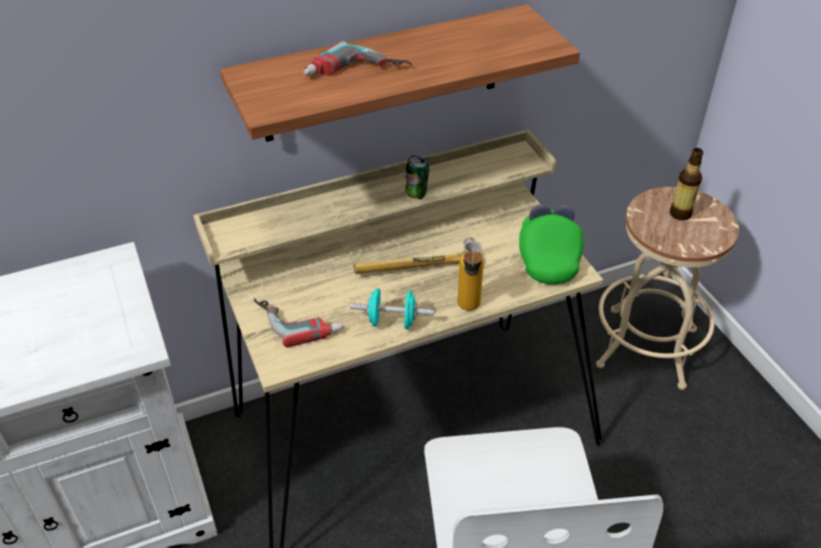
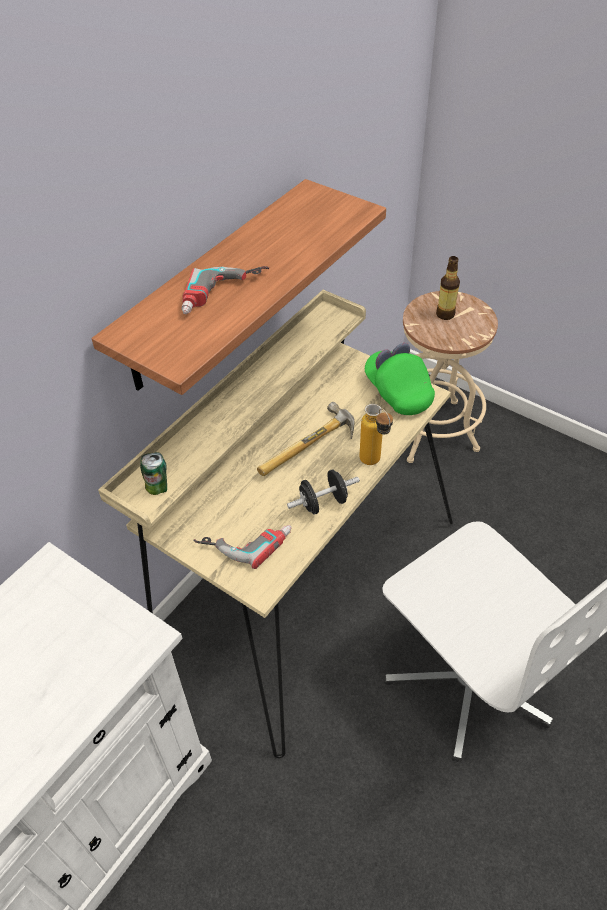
camera: 30 degrees left, 5 degrees up
turquoise dumbbell [350,288,434,329] -> black dumbbell [287,470,360,514]
can [405,155,429,199] -> can moved to [140,452,167,495]

